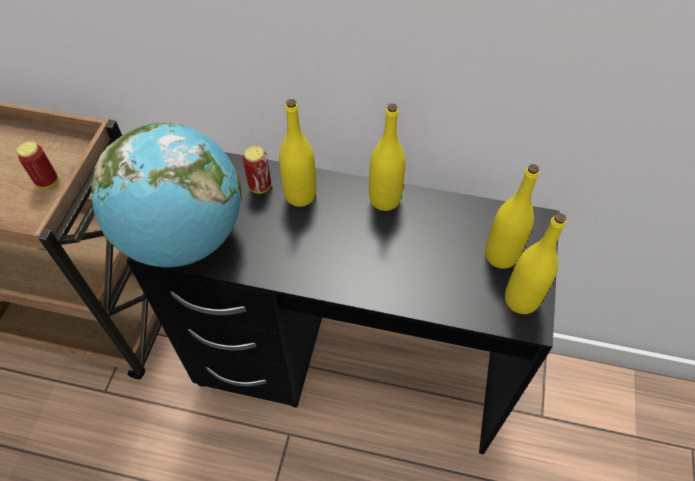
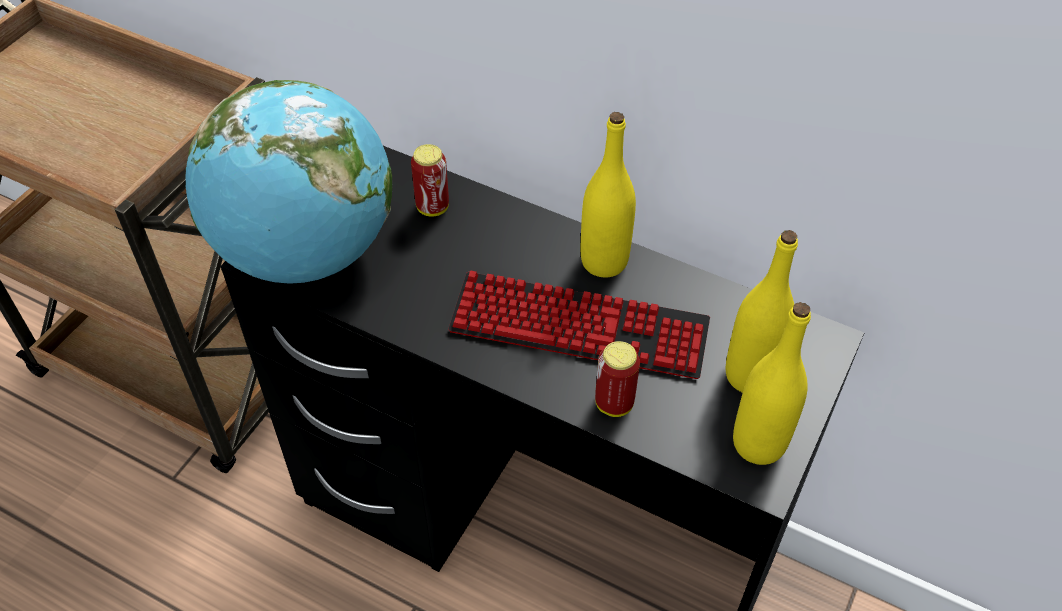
camera: 15 degrees right, 5 degrees down
can [17,141,58,188] -> can moved to [595,341,640,417]
yellow bottle [279,99,316,207] -> none
none -> keyboard [448,271,710,379]

